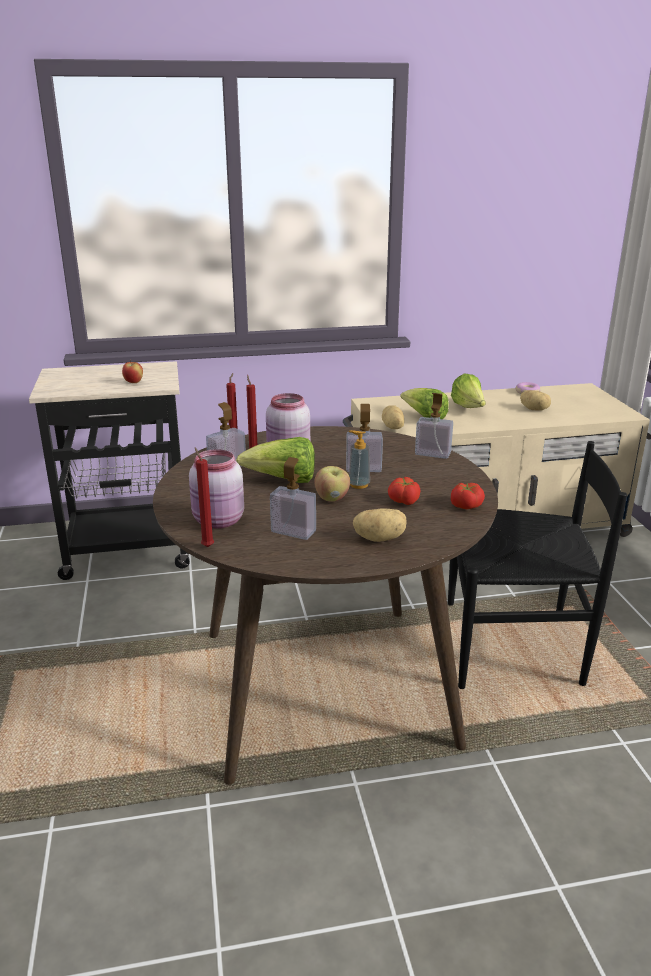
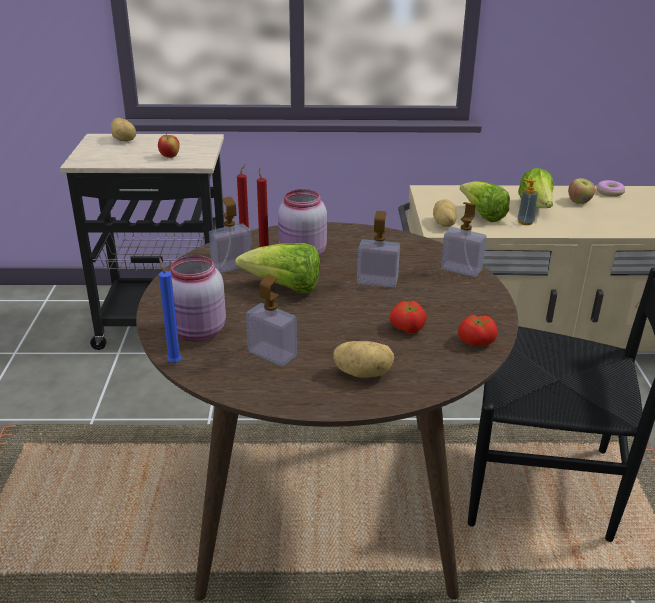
camera: 10 degrees right, 5 degrees up
red candle [195,448,214,547] -> blue candle [159,258,182,363]
apple [314,466,350,502] -> apple moved to [568,178,595,204]
soap dispenser [349,430,370,489] -> soap dispenser moved to [517,179,538,225]
potato [520,390,551,411] -> potato moved to [111,118,136,142]

